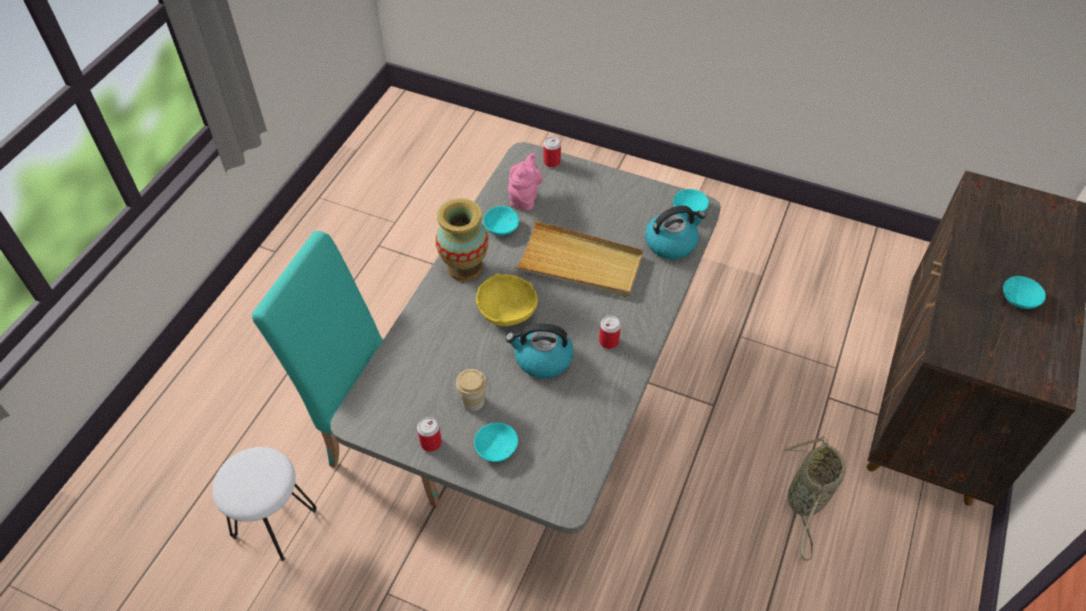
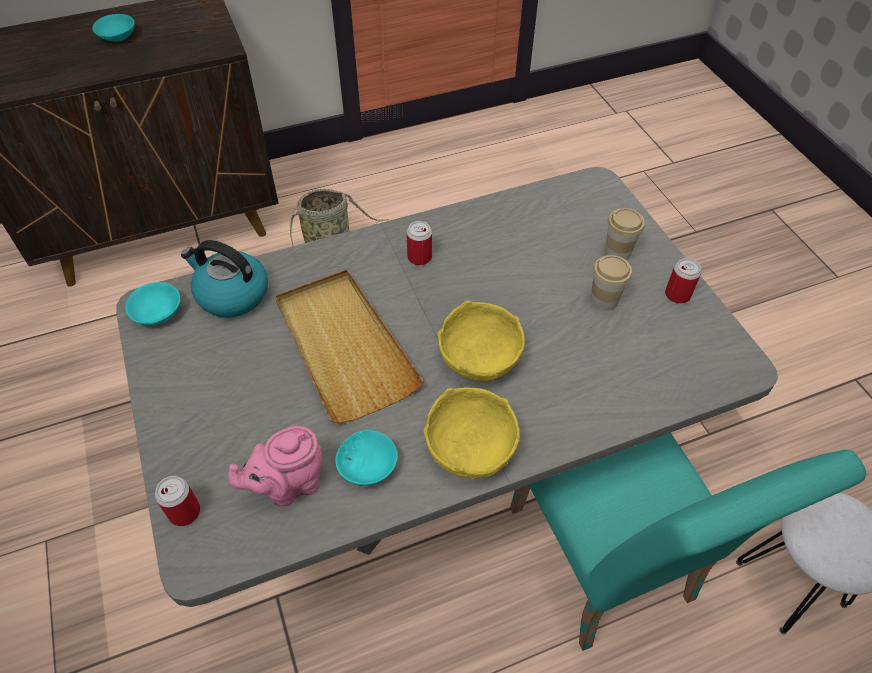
camera: 135 degrees left, 0 degrees up
vase [436,198,488,281] -> yellow bowl [423,388,519,479]
turquoise bowl [474,422,518,462] -> cup [605,208,645,261]
kettle [506,323,573,379] -> none

